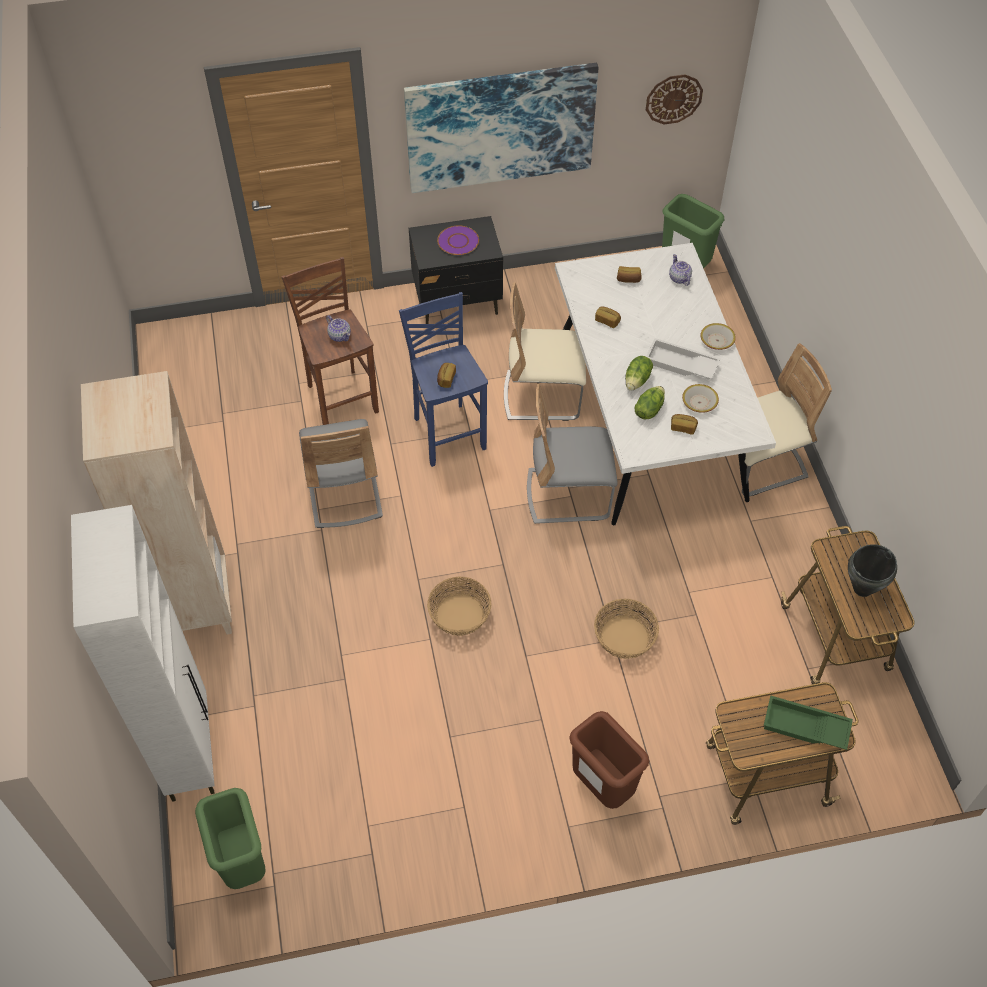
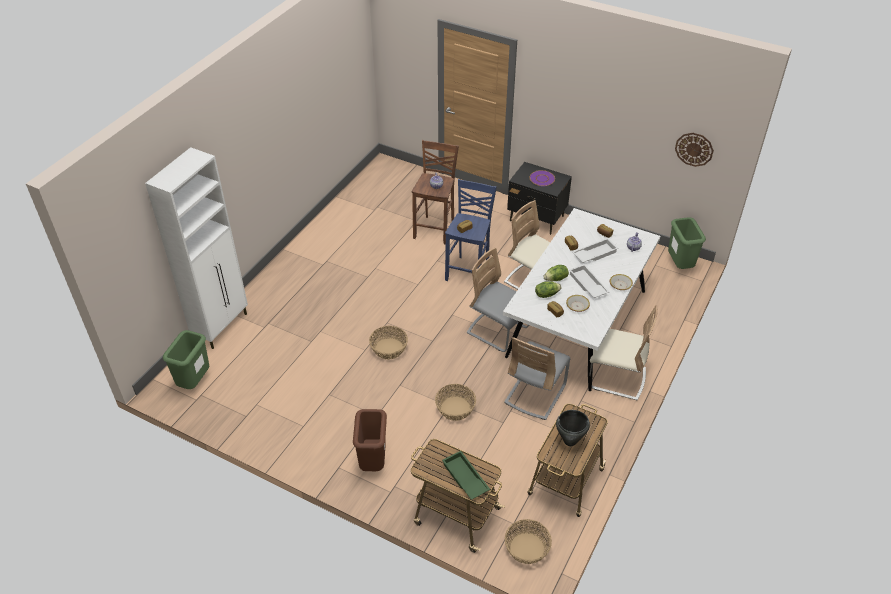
camera: 40 degrees right, 10 degrees down
beige bookcase [81,371,232,635] -> none
grey chair [299,419,383,528] -> grey chair moved to [504,337,570,420]
picture [404,63,598,193] -> none
none -> basket [505,519,552,564]
none -> white tray [572,238,618,263]

